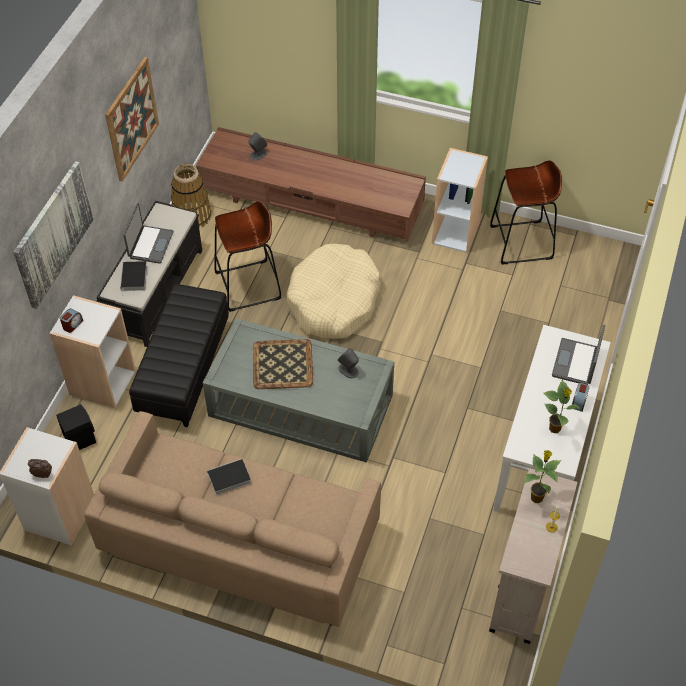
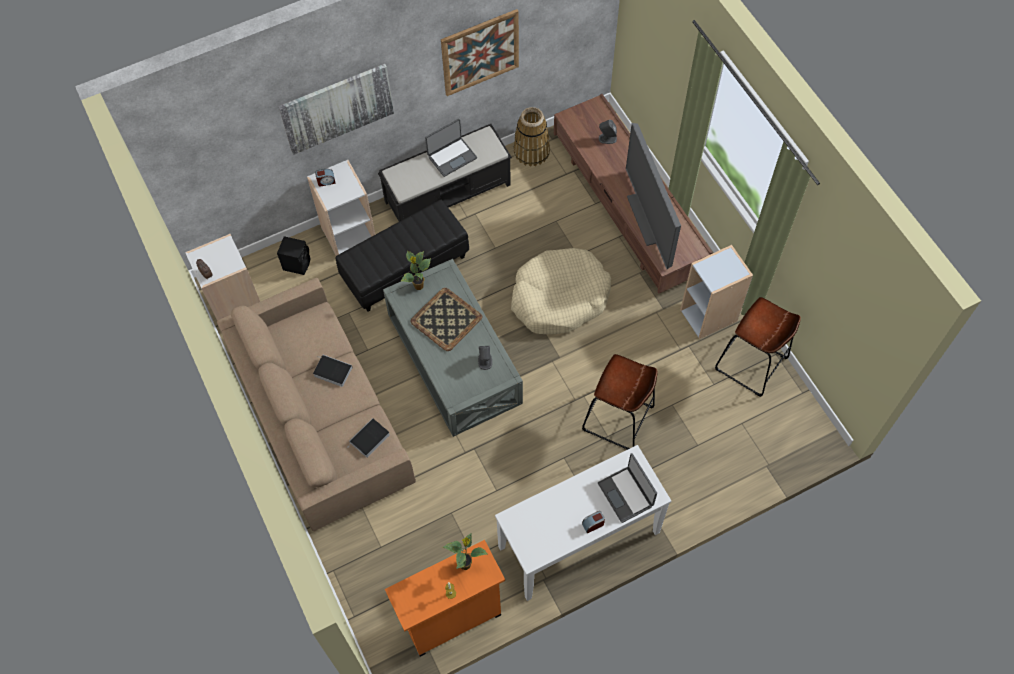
camera: 45 degrees right, 10 degrees up
book [120,261,147,291] -> book moved to [346,418,390,458]
brown stool [214,201,281,312] -> brown stool moved to [582,354,658,450]
beige cabinet [489,468,577,644] -> orange cabinet [385,540,505,657]
potted plant [544,380,581,433] -> potted plant moved to [401,251,431,290]
laptop [552,324,605,385] -> laptop turned 90 degrees counterclockwise [598,453,657,523]
none -> television [626,123,681,269]

